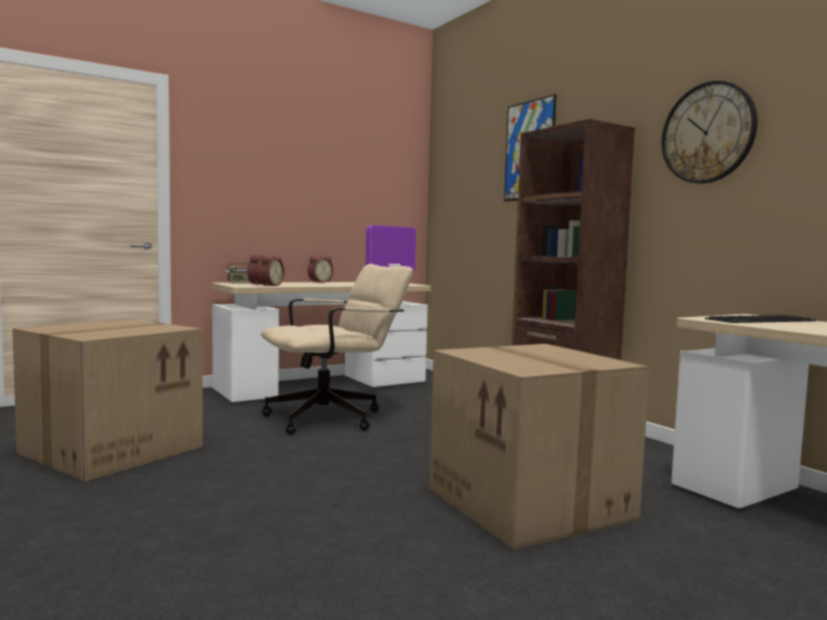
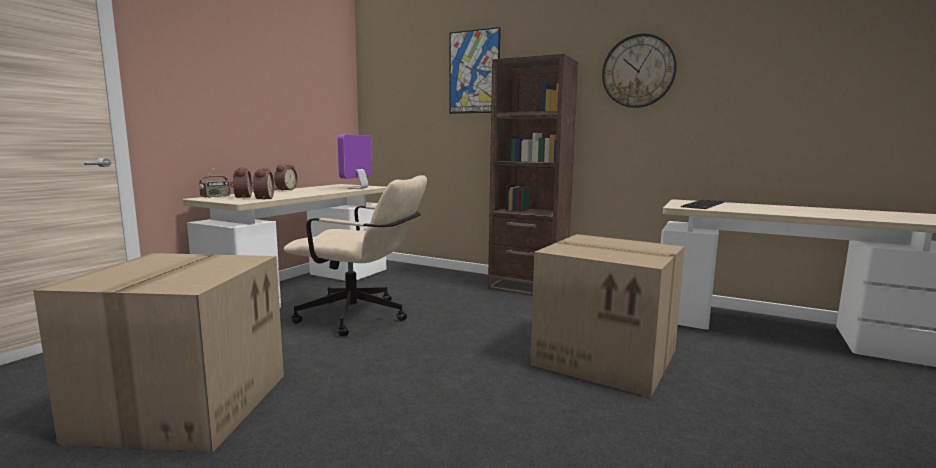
camera: 30 degrees left, 5 degrees up
beige office chair [261,264,413,435] -> beige office chair turned 75 degrees clockwise [284,175,427,337]

